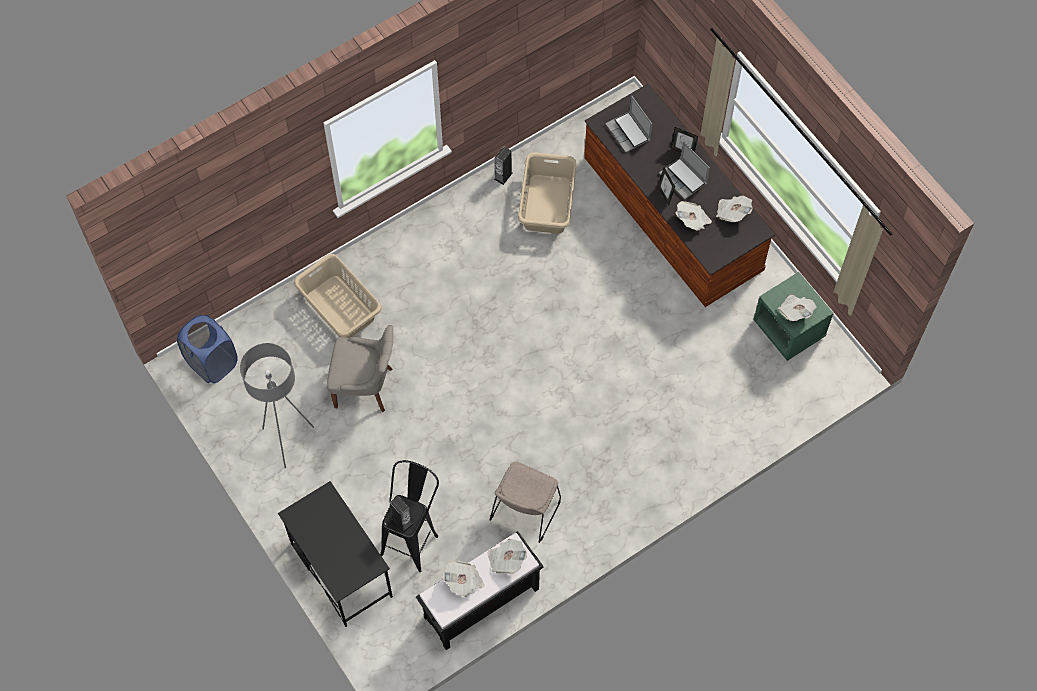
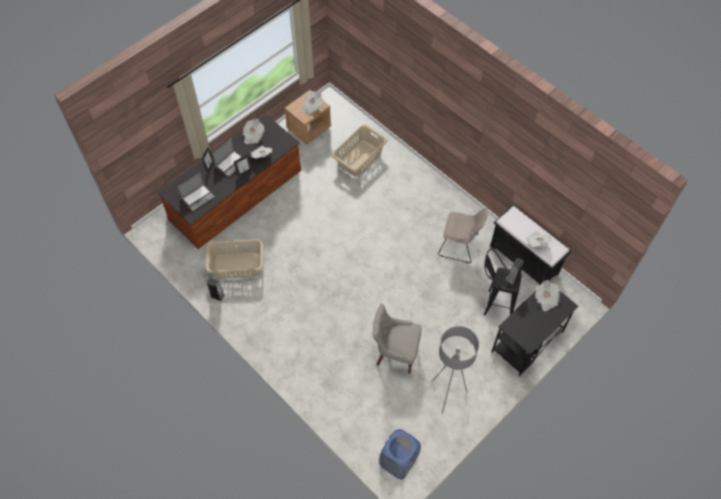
camera: 100 degrees left, 5 degrees down
beige laundry basket [294,254,382,338] -> beige laundry basket moved to [332,125,387,177]
grey chair [327,325,393,412] -> grey chair turned 75 degrees counterclockwise [373,304,421,374]
newspaper [488,539,527,574] -> newspaper moved to [535,280,560,311]
green nightstand [753,272,834,361] -> brown nightstand [285,90,331,145]

